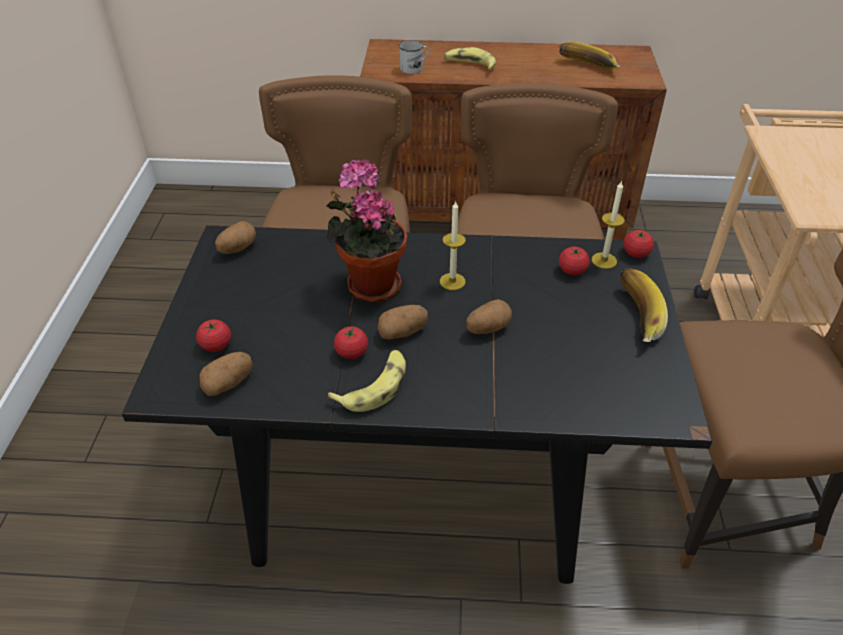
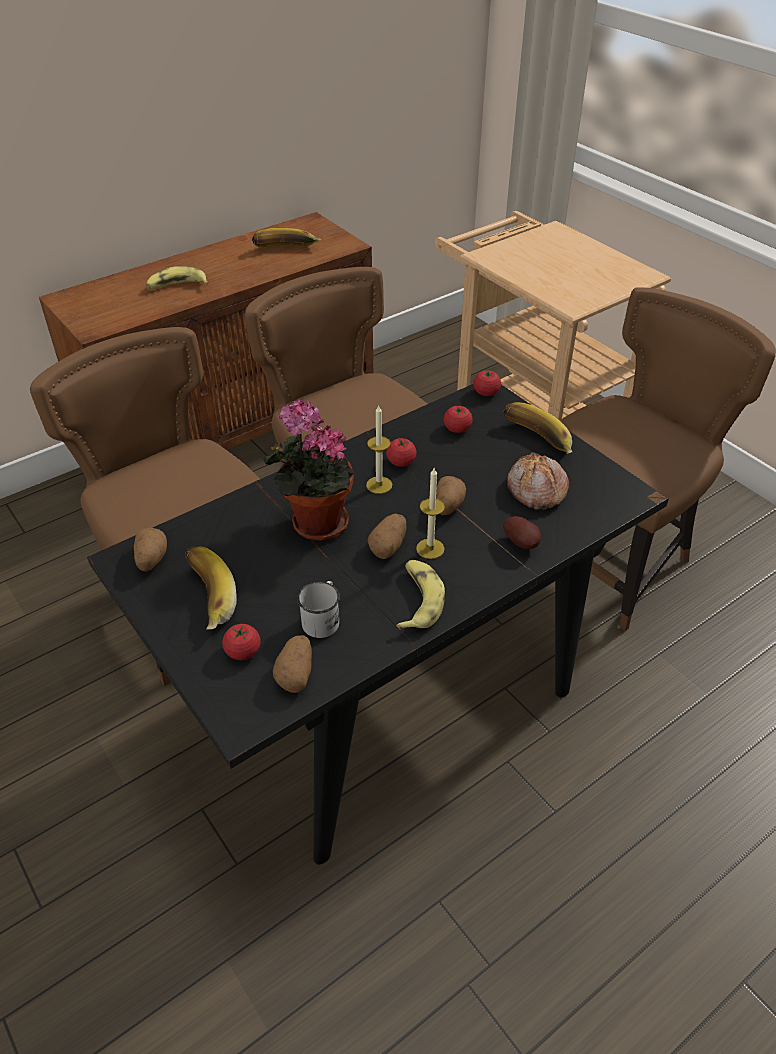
camera: 40 degrees left, 0 degrees up
tomato [334,326,368,359] -> tomato moved to [386,438,417,467]
white mug [399,40,429,74] -> white mug moved to [297,581,340,638]
candle [592,180,625,269] -> candle moved to [416,468,445,559]
none -> banana [186,546,237,630]
none -> potato [503,516,541,549]
none -> bread [508,452,569,510]

